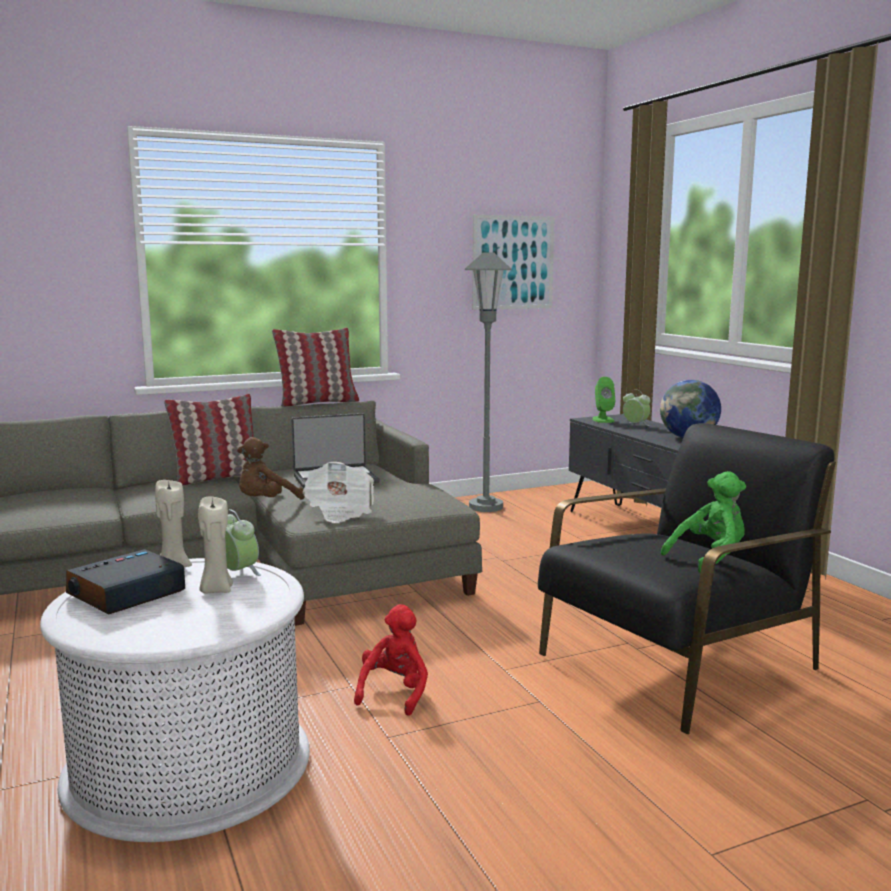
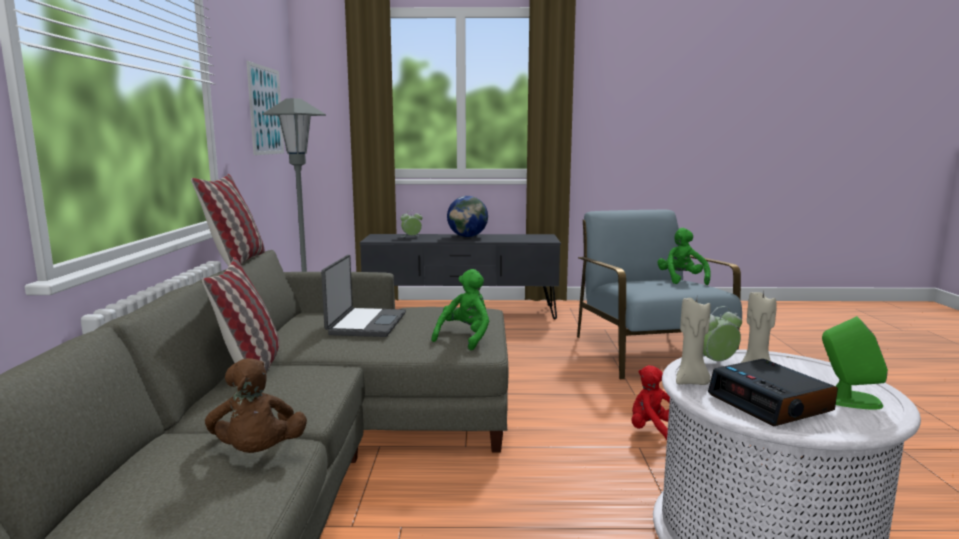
camera: 65 degrees left, 0 degrees up
brown plush toy [237,437,305,500] -> brown plush toy moved to [205,358,307,453]
newspaper [303,462,374,523] -> green plush toy [431,269,489,350]
black armchair [538,423,836,734] -> blue armchair [577,210,742,379]
green speaker [592,377,615,423] -> green speaker moved to [822,316,888,410]

